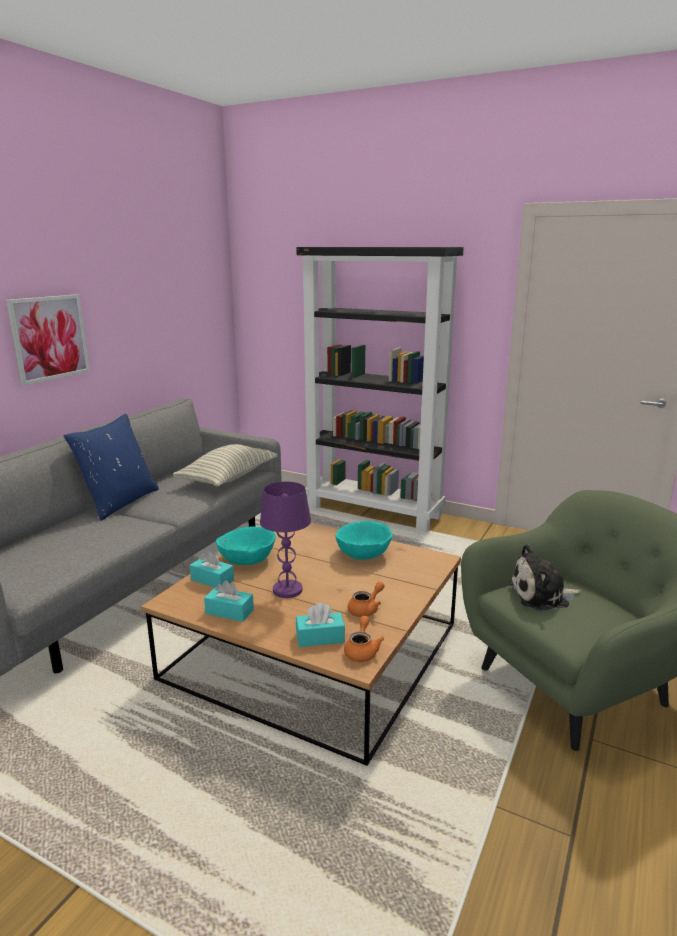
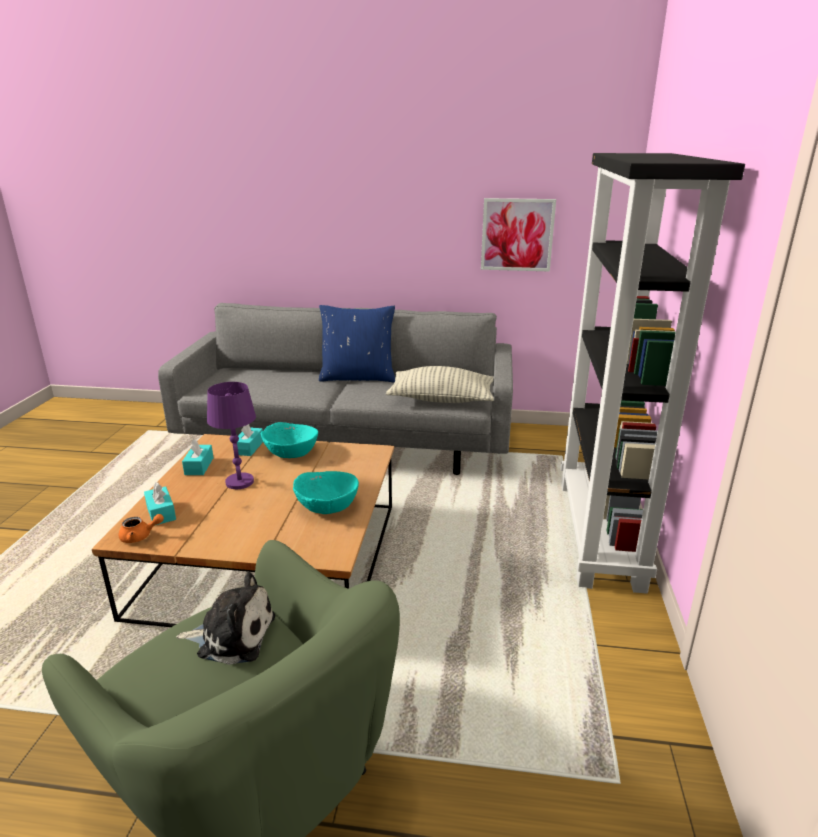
camera: 70 degrees right, 5 degrees up
picture [6,294,90,385] -> picture moved to [481,198,556,272]
orange teapot [348,582,385,617] -> none
plush toy [509,544,581,610] -> plush toy turned 120 degrees clockwise [176,572,275,665]

